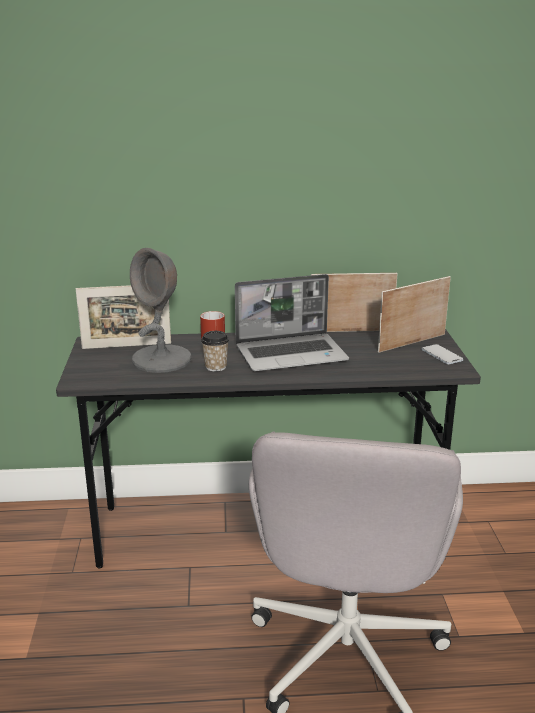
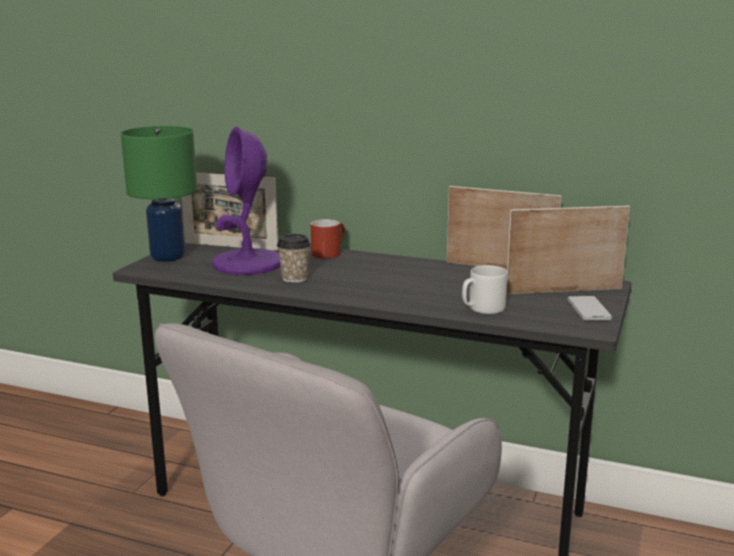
camera: 25 degrees right, 5 degrees down
grey table lamp [130,248,192,373] -> purple table lamp [212,127,280,275]
laptop [235,274,349,371] -> none
none -> green table lamp [121,126,197,262]
none -> grey mug [462,265,508,314]

